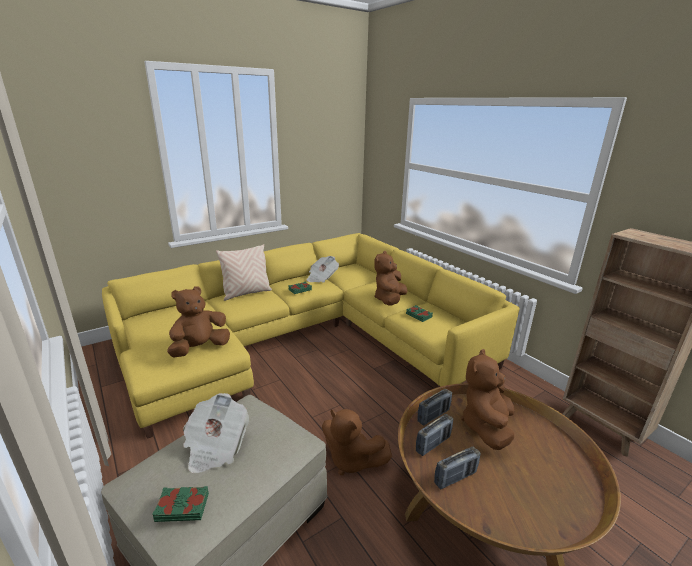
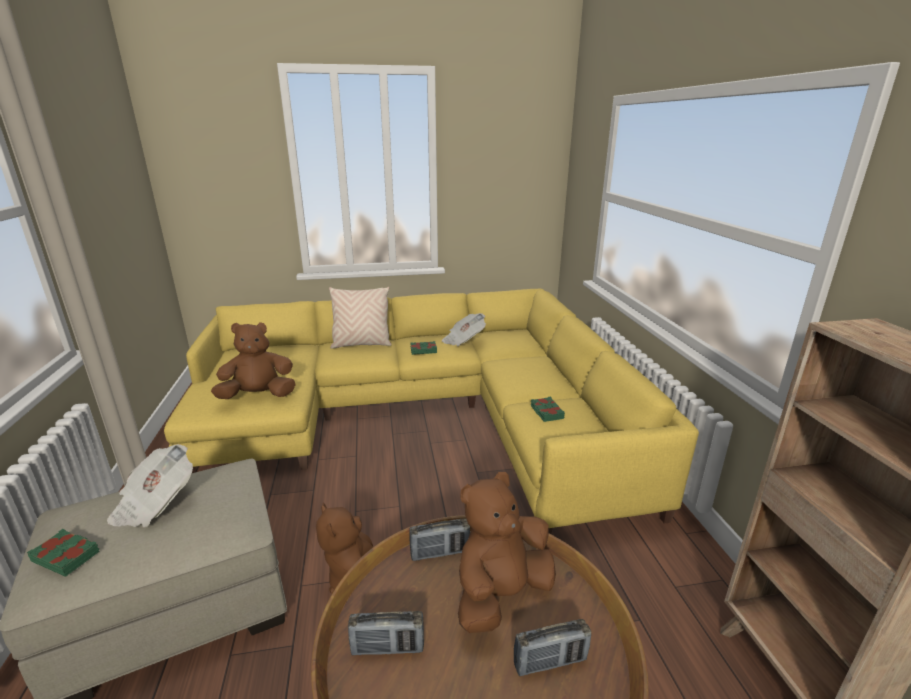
camera: 25 degrees right, 0 degrees up
brown plush toy [375,251,407,306] -> none
radio [416,414,453,456] -> radio moved to [514,619,591,676]

